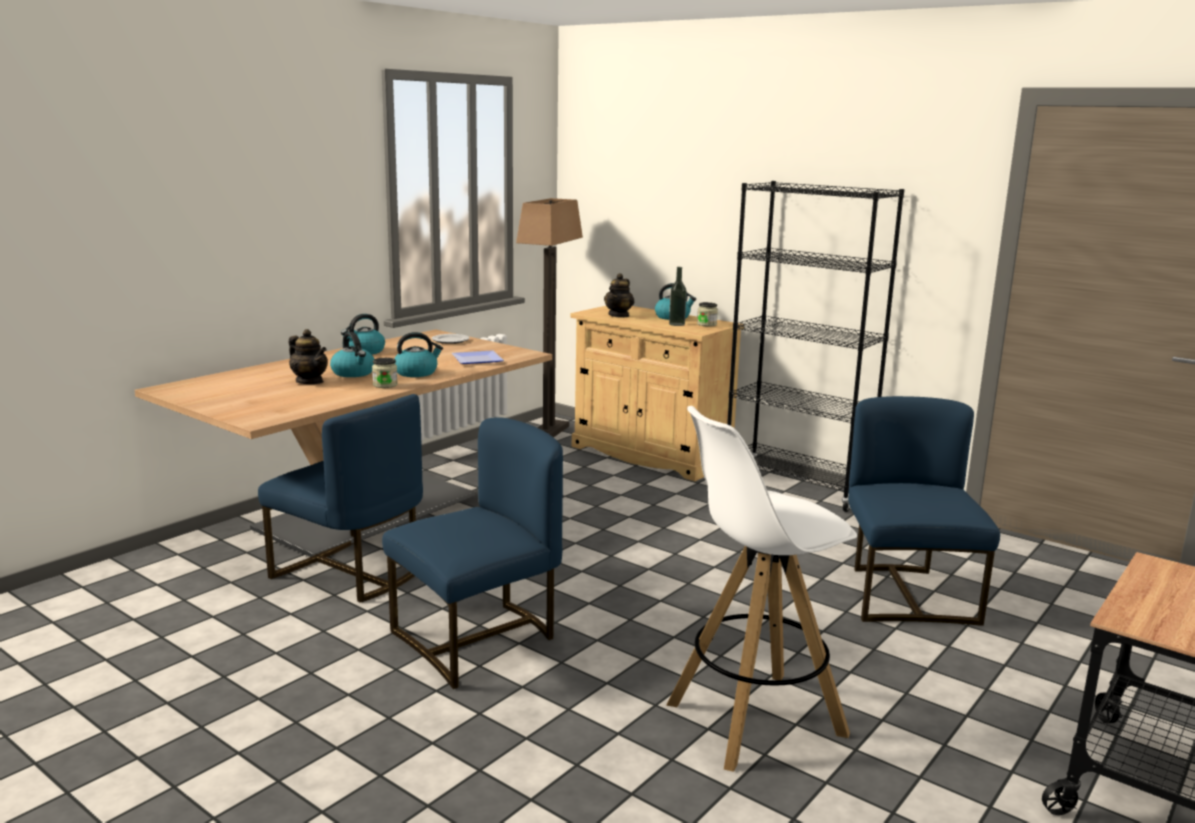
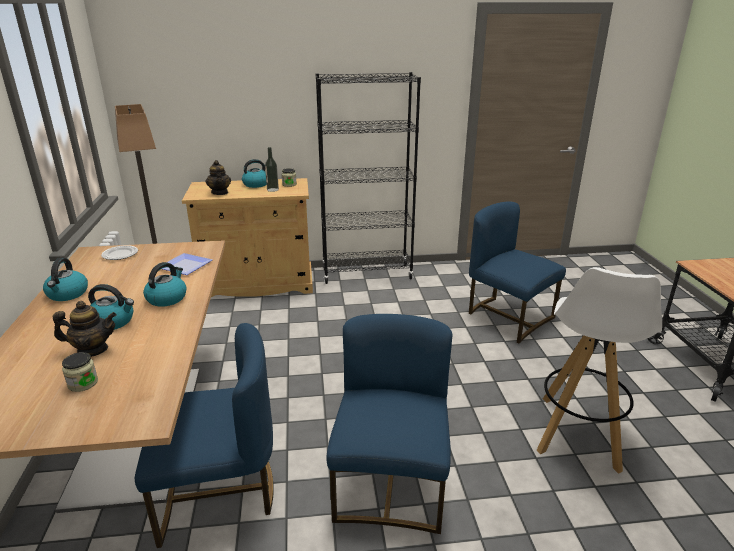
camera: 45 degrees left, 10 degrees up
jar [372,358,398,388] -> jar moved to [62,352,98,392]

